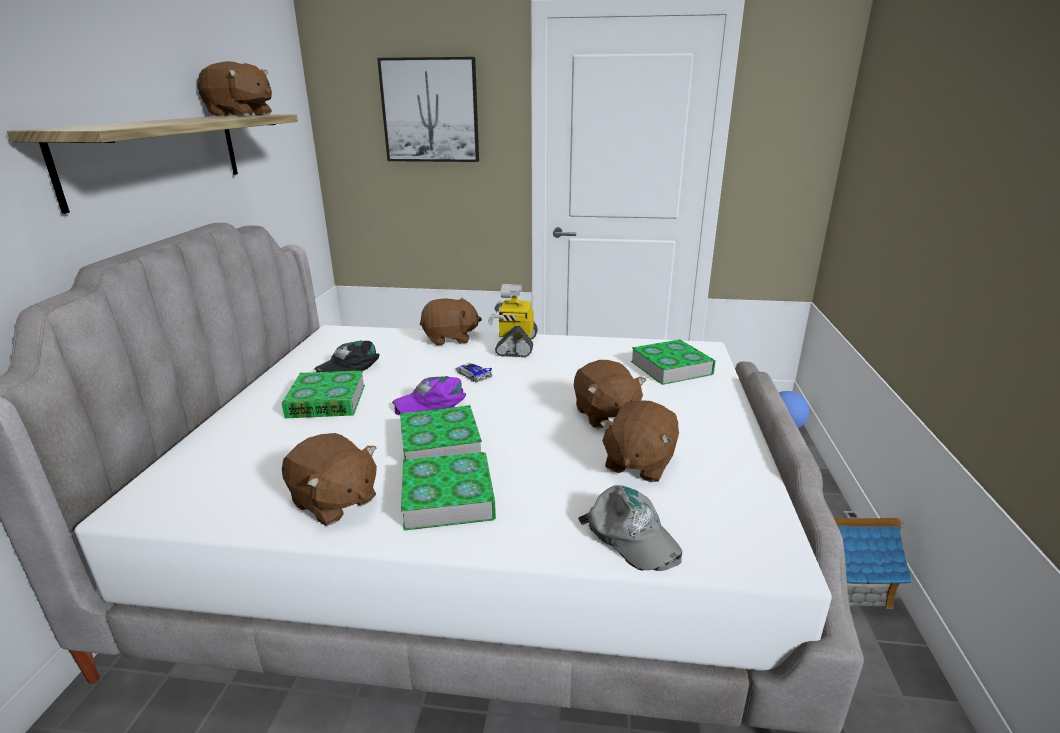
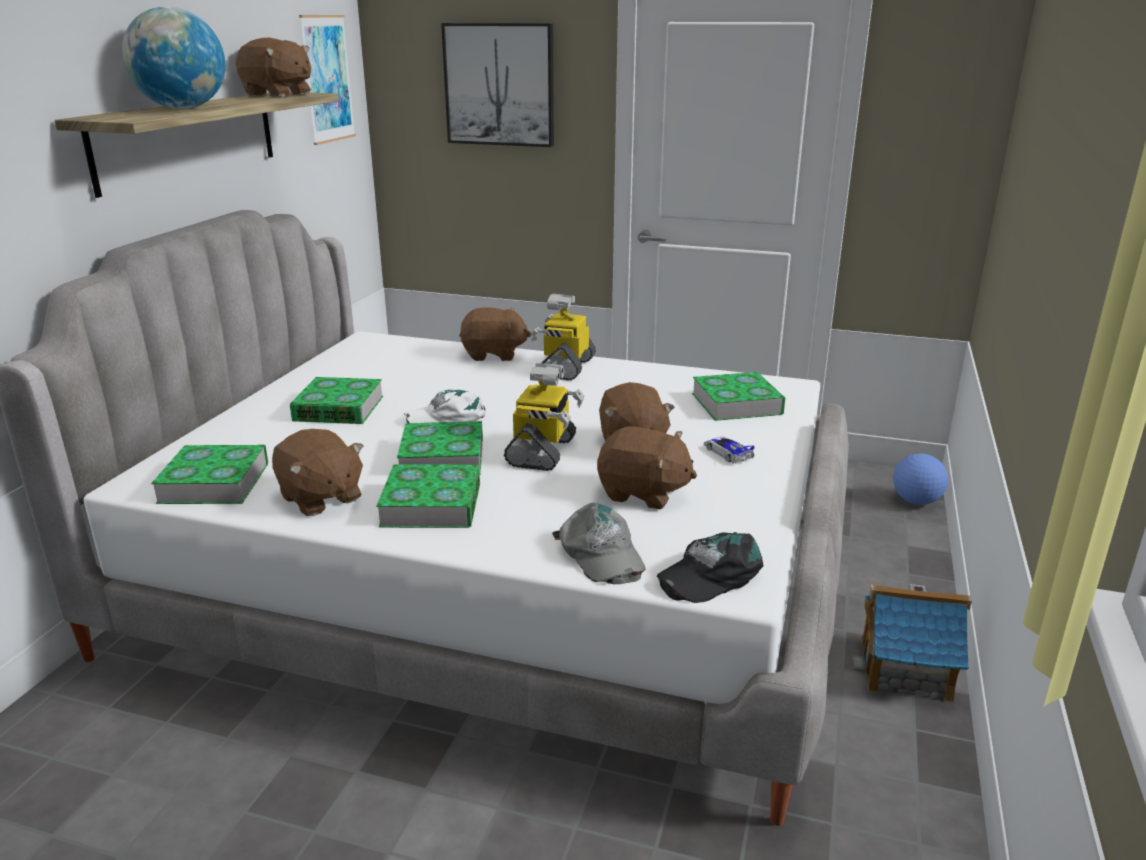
camera: 10 degrees right, 0 degrees up
black cap [314,340,380,372] -> black cap moved to [657,532,763,603]
purple cap [392,376,466,415] -> white cap [404,390,486,423]
toy car [456,363,492,383] -> toy car moved to [704,436,755,464]
brown plush toy [600,400,679,482] -> brown plush toy turned 105 degrees counterclockwise [597,426,697,509]
none -> globe [122,7,225,109]
none -> book [151,445,268,504]
none -> picture [299,15,356,145]
none -> toy robot [504,363,585,471]

